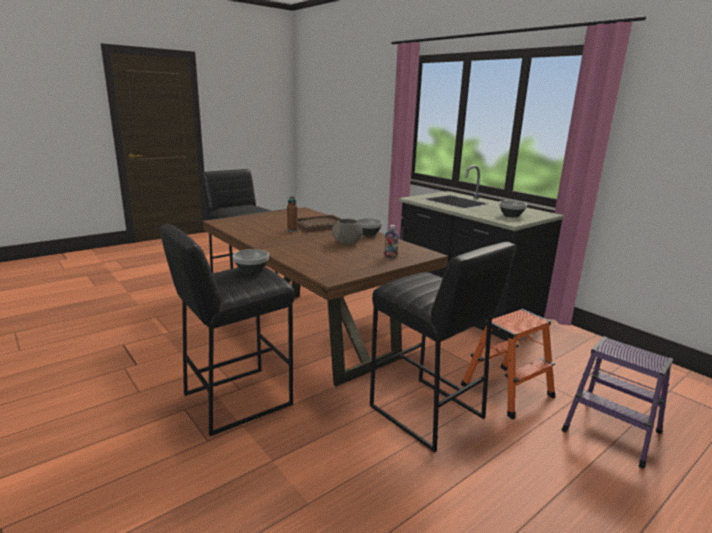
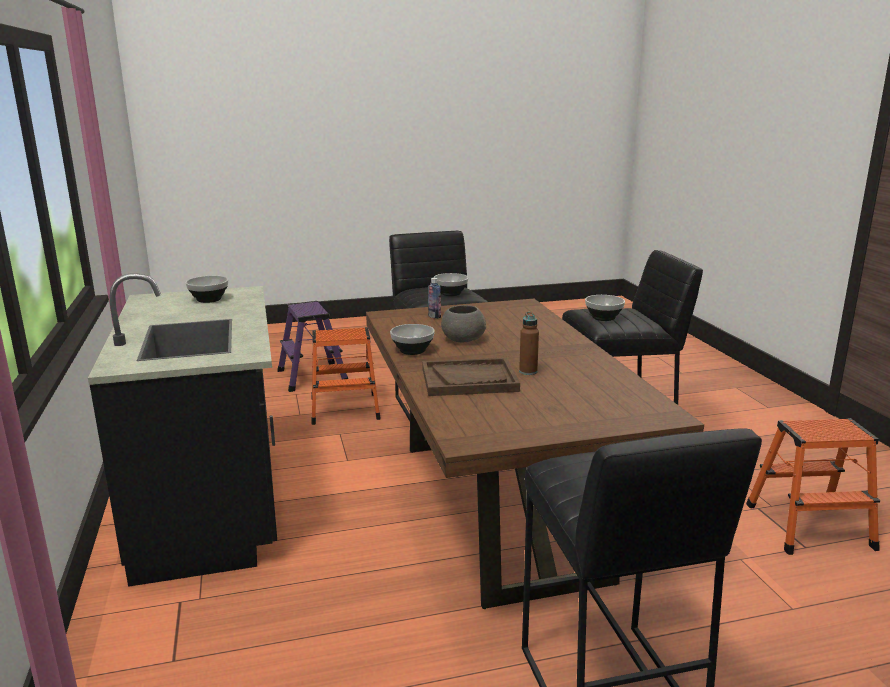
camera: 155 degrees left, 0 degrees up
none -> bowl [433,273,468,296]
none -> orange step ladder [746,418,880,555]

